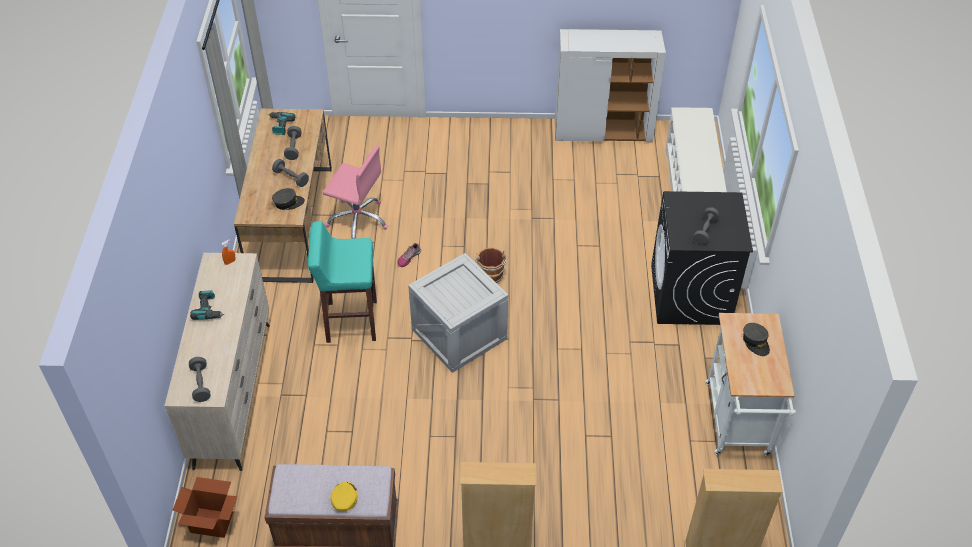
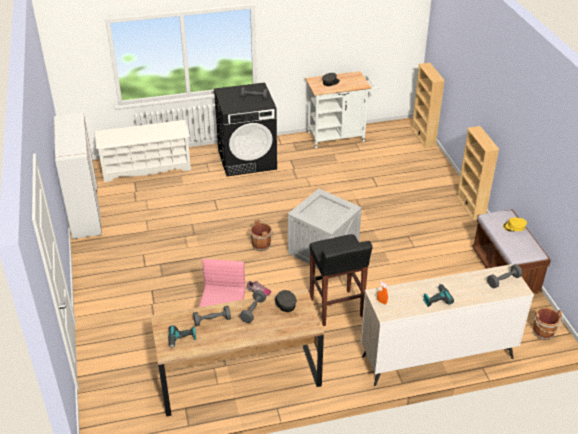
camera: 105 degrees left, 10 degrees down
cardboard box [173,477,237,538] -> brown bucket [533,307,563,340]
turquoise stool [308,221,377,343] -> black stool [309,234,373,326]

